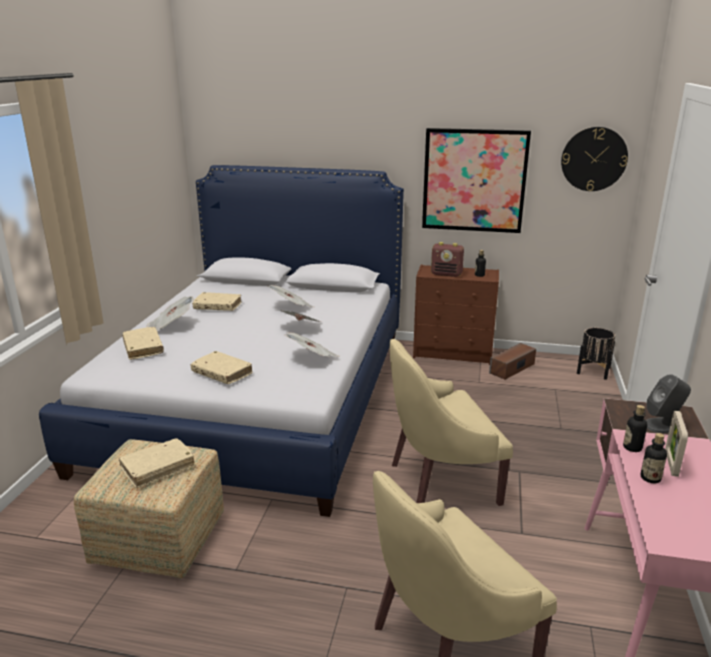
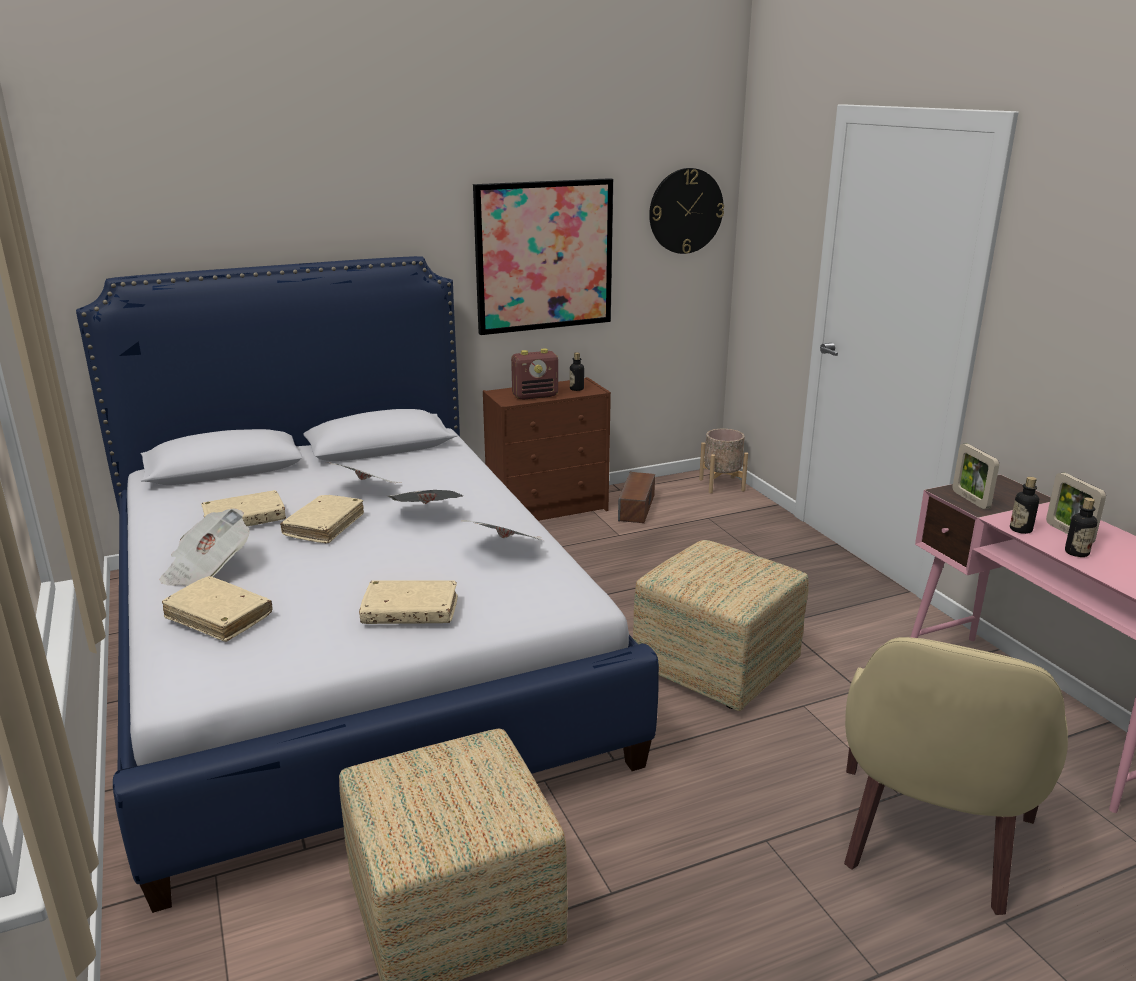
camera: 35 degrees left, 0 degrees up
beige book [119,438,195,488] -> beige book moved to [280,495,364,543]
beige armchair [390,339,513,506] -> ottoman [633,540,809,711]
black planter [577,328,615,380] -> beige planter [699,429,748,493]
grey speaker [646,374,691,433] -> none
none -> picture frame [953,444,999,509]

